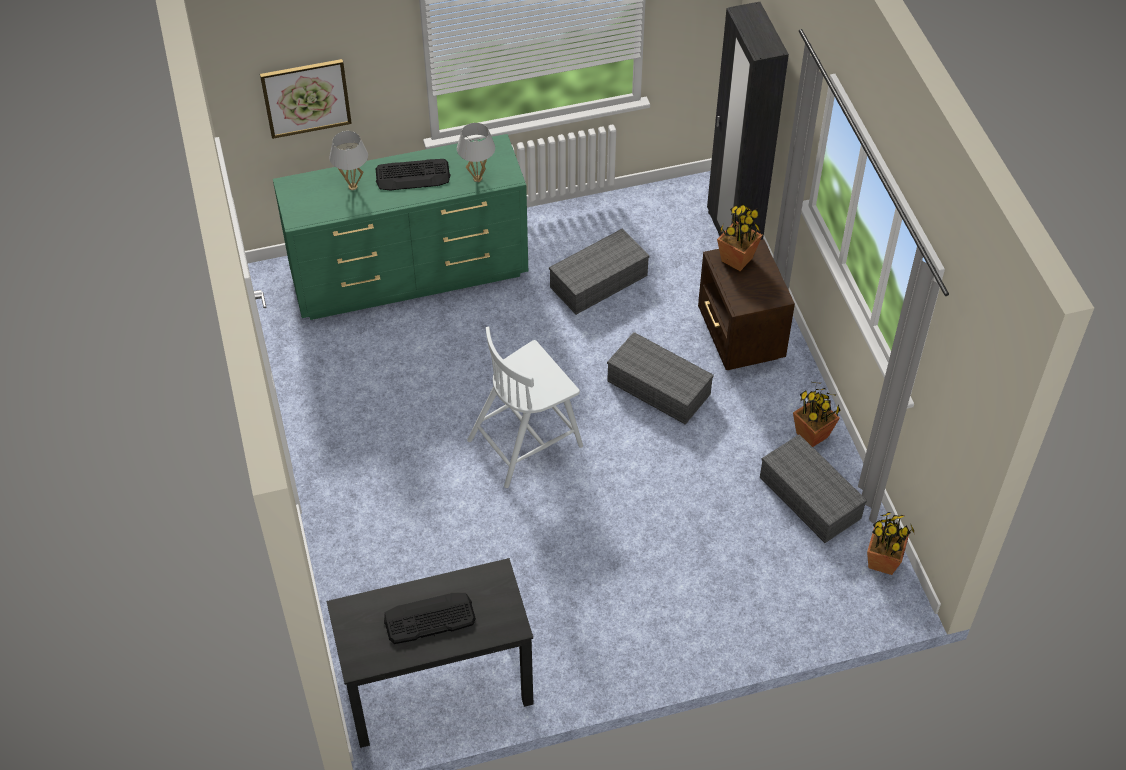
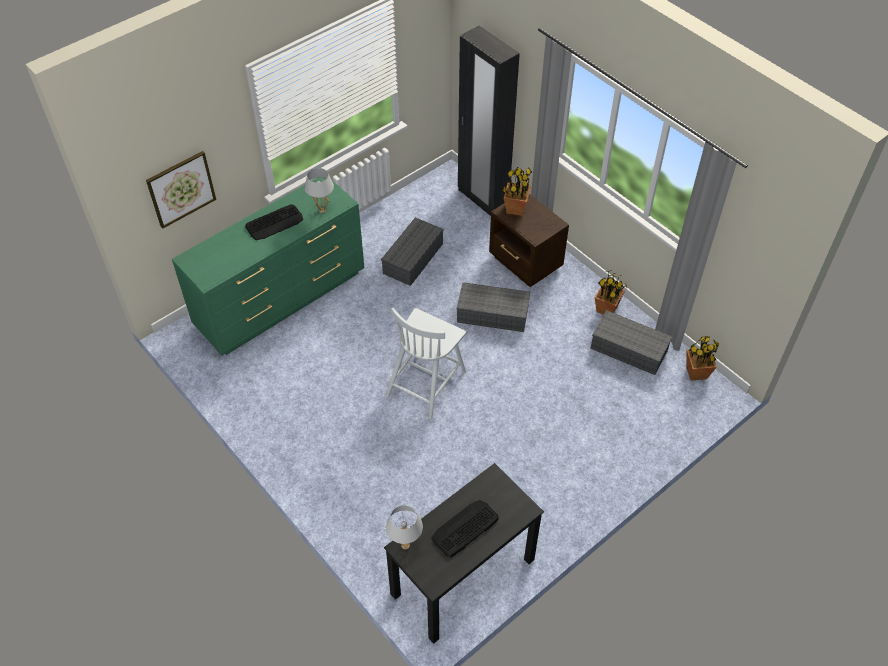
camera: 25 degrees left, 0 degrees up
white table lamp [329,131,368,190] -> white table lamp moved to [386,505,423,549]

